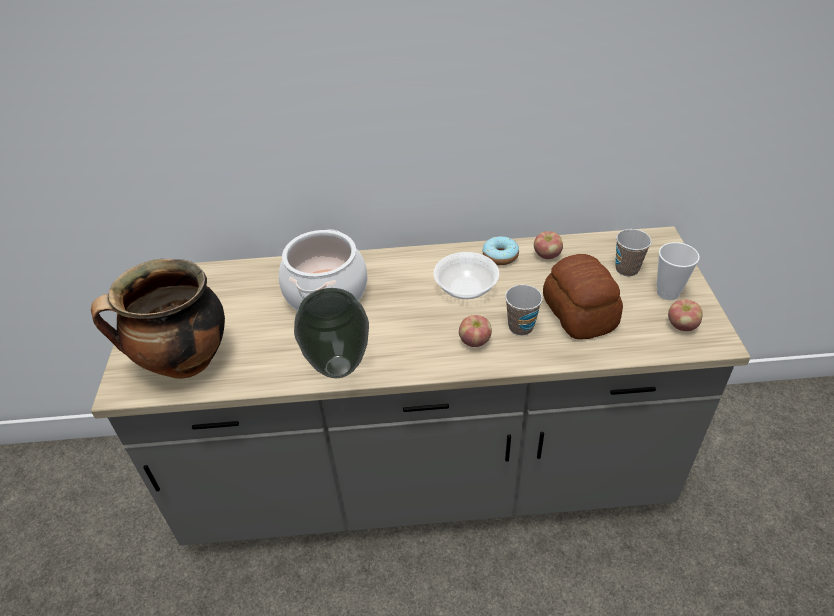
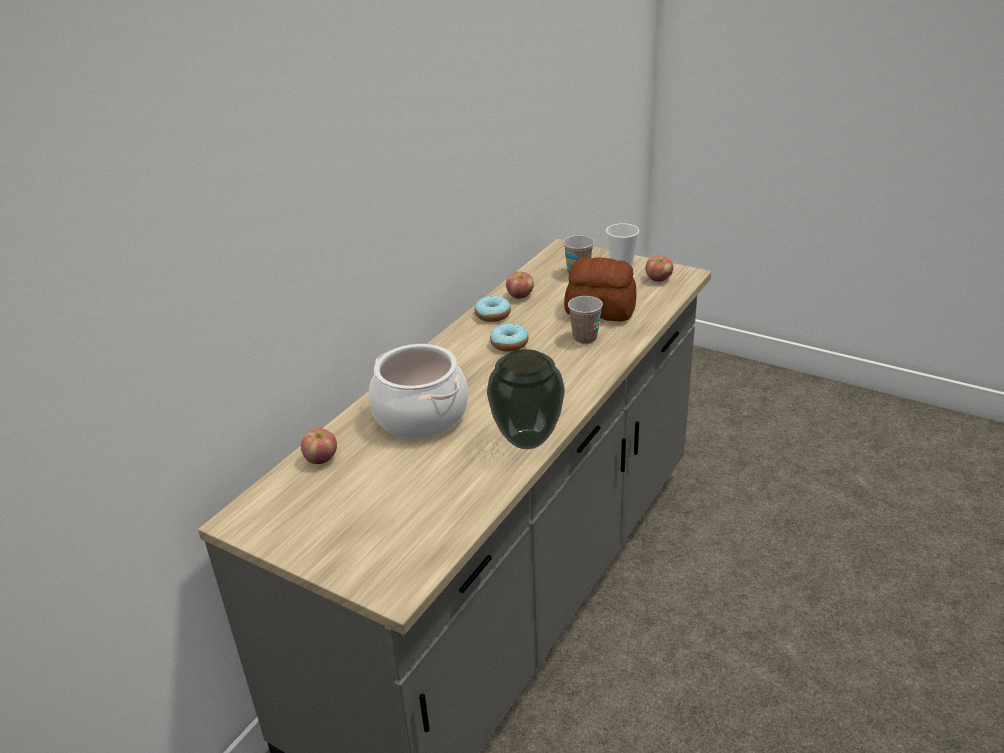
camera: 55 degrees left, 10 degrees down
cooking pot [91,259,225,379] -> none
bowl [433,252,499,299] -> donut [490,323,529,352]
apple [459,315,492,347] -> apple moved to [301,428,337,464]

